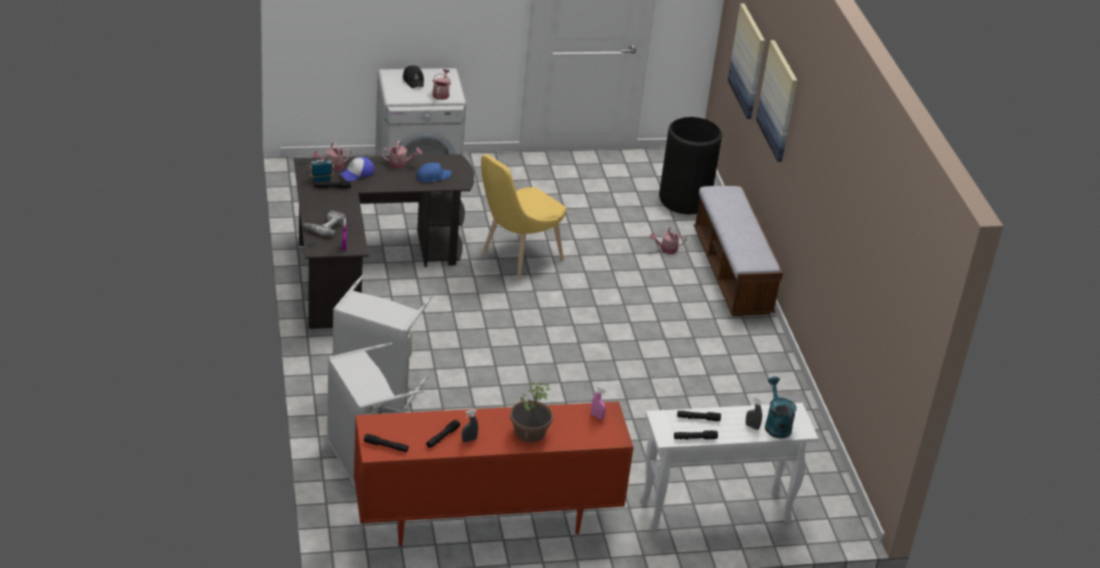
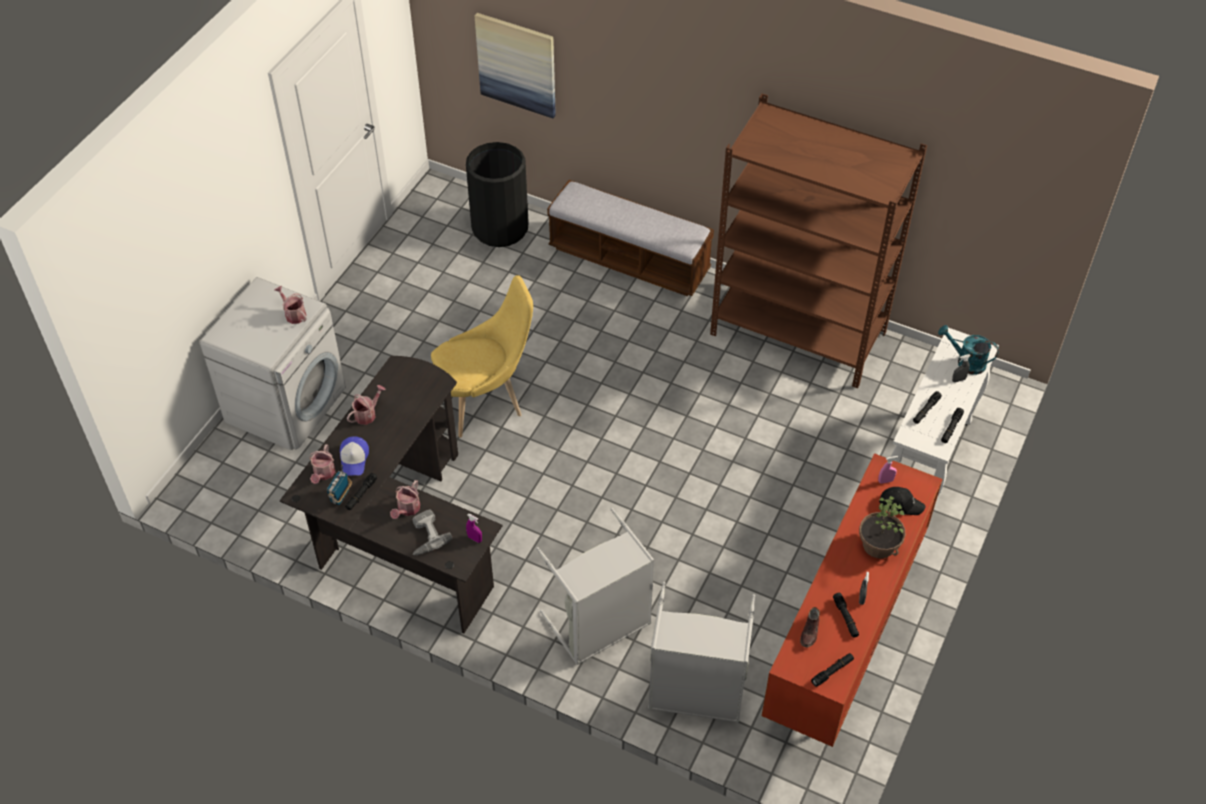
camera: 50 degrees left, 15 degrees up
black cap [403,66,424,88] -> black cap moved to [879,487,926,515]
blue cap [417,162,451,182] -> none
yellow chair [481,154,566,279] -> yellow chair turned 105 degrees counterclockwise [431,275,533,438]
watering can [649,227,687,254] -> watering can moved to [390,480,420,519]
picture [756,40,797,162] -> none
none -> brown bookcase [710,94,927,388]
none -> brown shoe [800,607,820,648]

